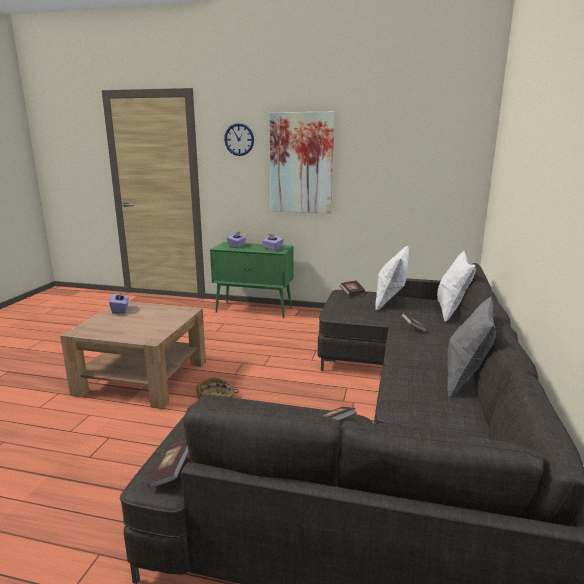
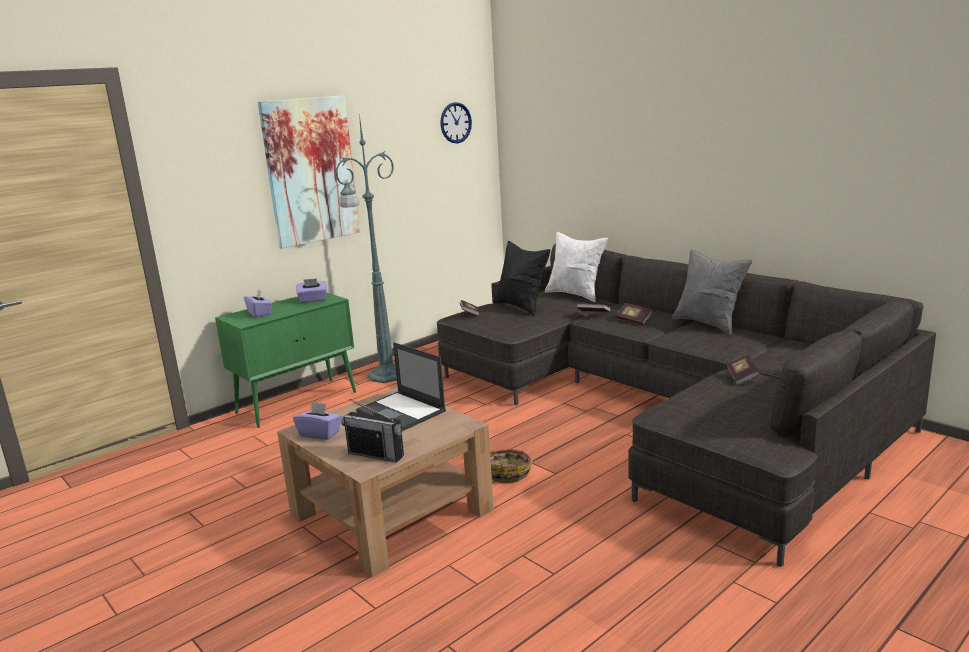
camera: 55 degrees left, 0 degrees up
book [148,441,189,488] -> book moved to [616,303,652,325]
wall clock [224,123,254,156] -> wall clock moved to [440,102,472,143]
white pillow [376,246,409,310] -> black pillow [494,241,550,316]
none -> green floor lamp [335,114,397,383]
none -> radio [341,399,404,463]
none -> laptop [356,342,446,431]

